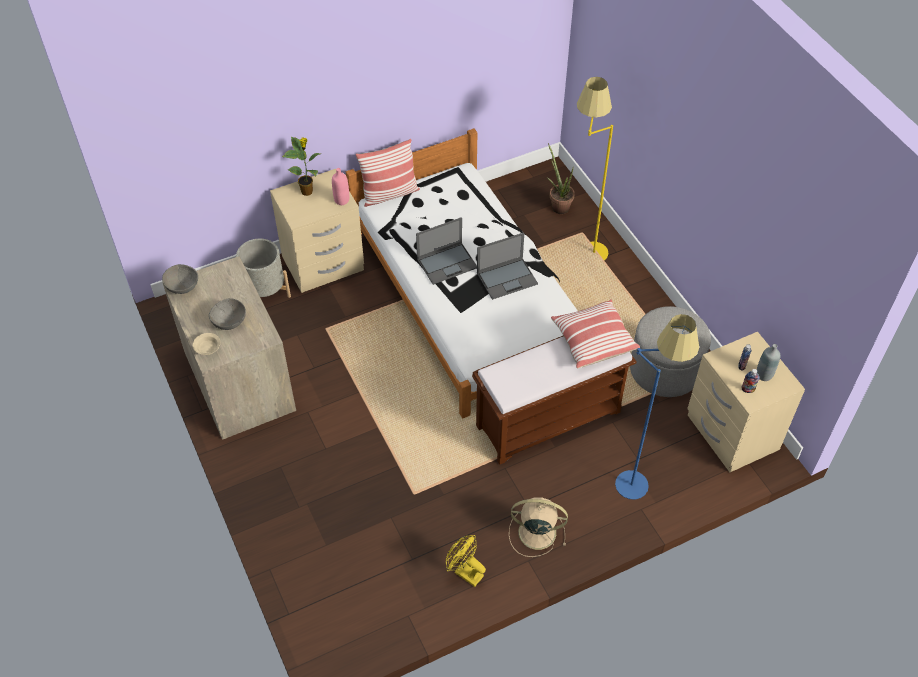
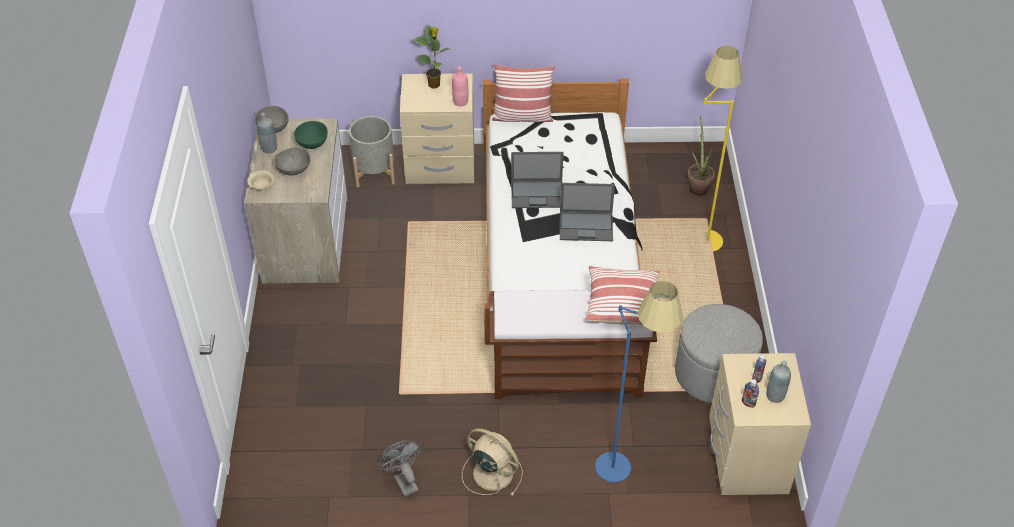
camera: 25 degrees right, 5 degrees down
yellow fan [446,535,486,587] -> grey fan [378,440,421,497]
none -> grey bottle [257,113,277,154]
none -> green bowl [294,121,328,149]

